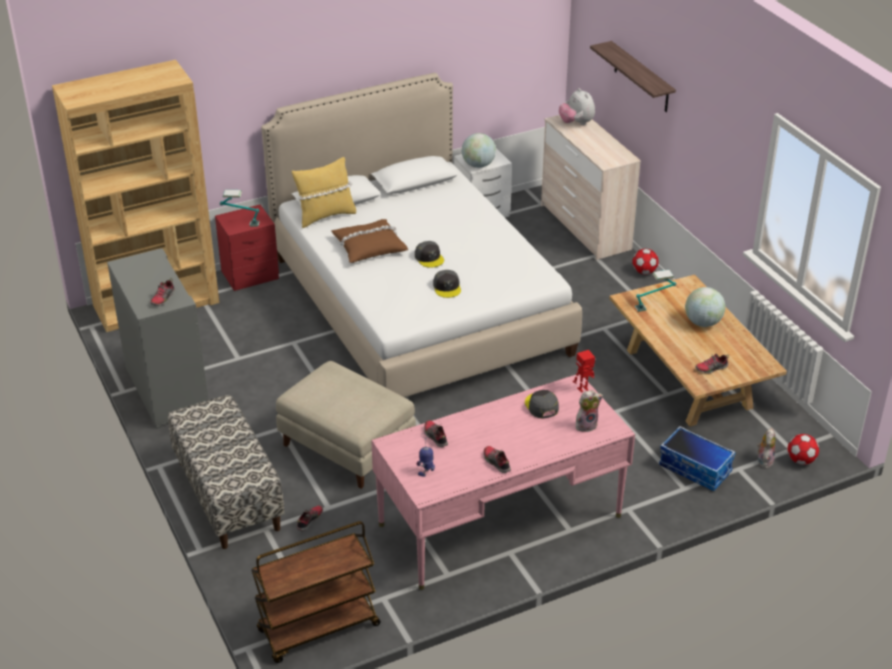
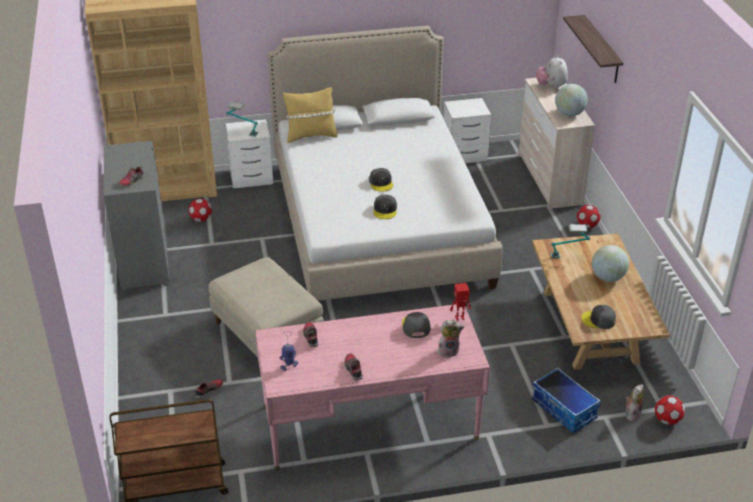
camera: 15 degrees right, 0 degrees up
bench [168,395,285,549] -> none
red nightstand [215,204,279,291] -> white nightstand [226,119,273,189]
brown pillow [331,219,408,263] -> none
globe [462,133,496,168] -> globe moved to [555,84,588,116]
shoe [695,354,729,373] -> grey cap [581,305,616,329]
none -> football [189,199,212,222]

